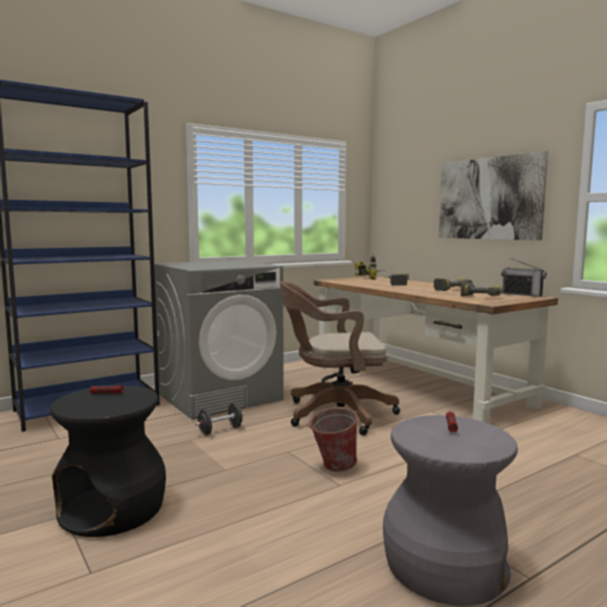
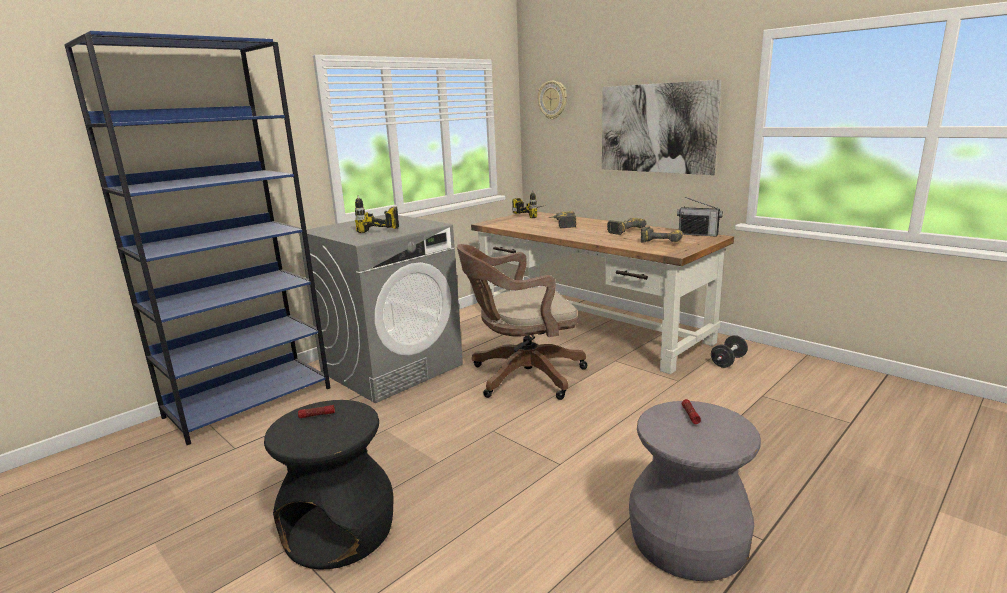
camera: 10 degrees left, 10 degrees up
black dumbbell [195,403,244,435] -> black dumbbell moved to [711,335,748,368]
bucket [307,408,358,472] -> none
none -> power drill [355,195,399,233]
none -> wall clock [538,81,567,120]

